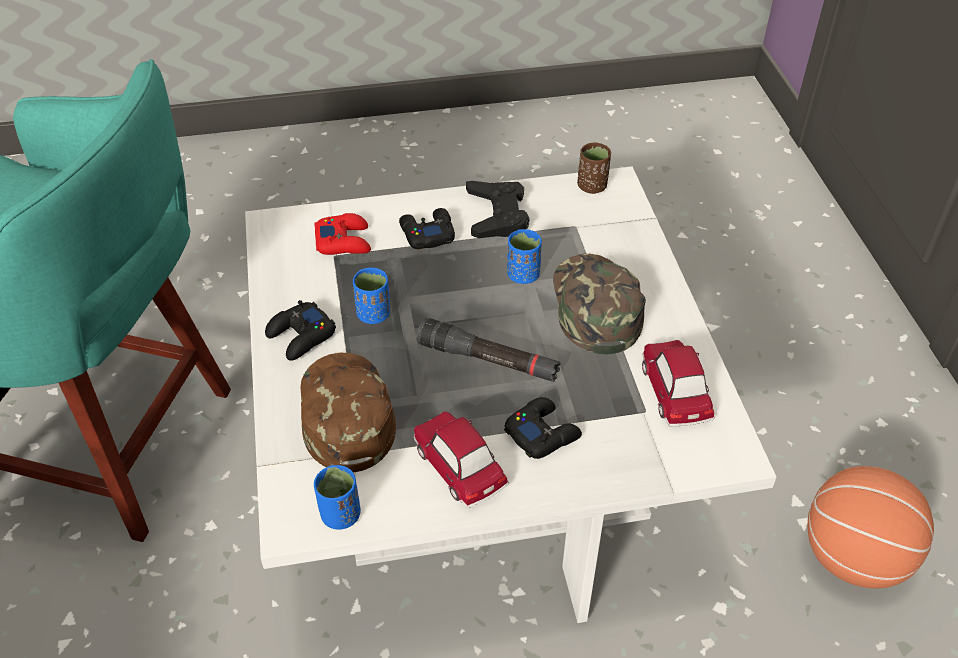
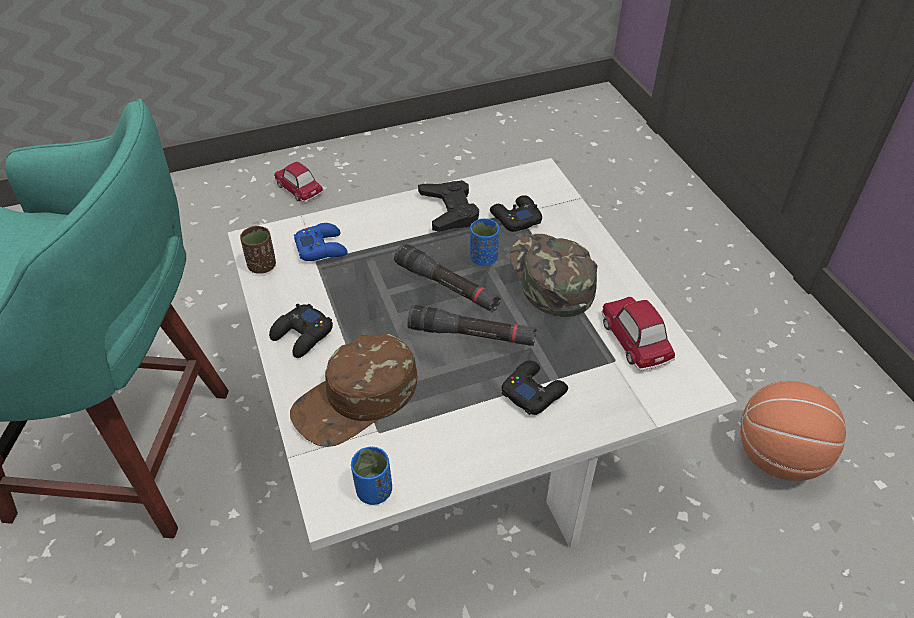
camera: 10 degrees left, 0 degrees up
brown cap [301,352,396,472] -> brown cap turned 105 degrees counterclockwise [290,334,417,447]
red game controller [314,213,371,255] -> blue game controller [294,223,348,261]
blue cup [353,268,390,324] -> none
black game controller [399,208,455,250] -> black game controller moved to [490,195,542,232]
toy car [414,411,509,508] -> toy car moved to [274,162,324,202]
brown cup [577,143,611,194] -> brown cup moved to [240,226,276,274]
none -> black flashlight [394,243,501,312]

